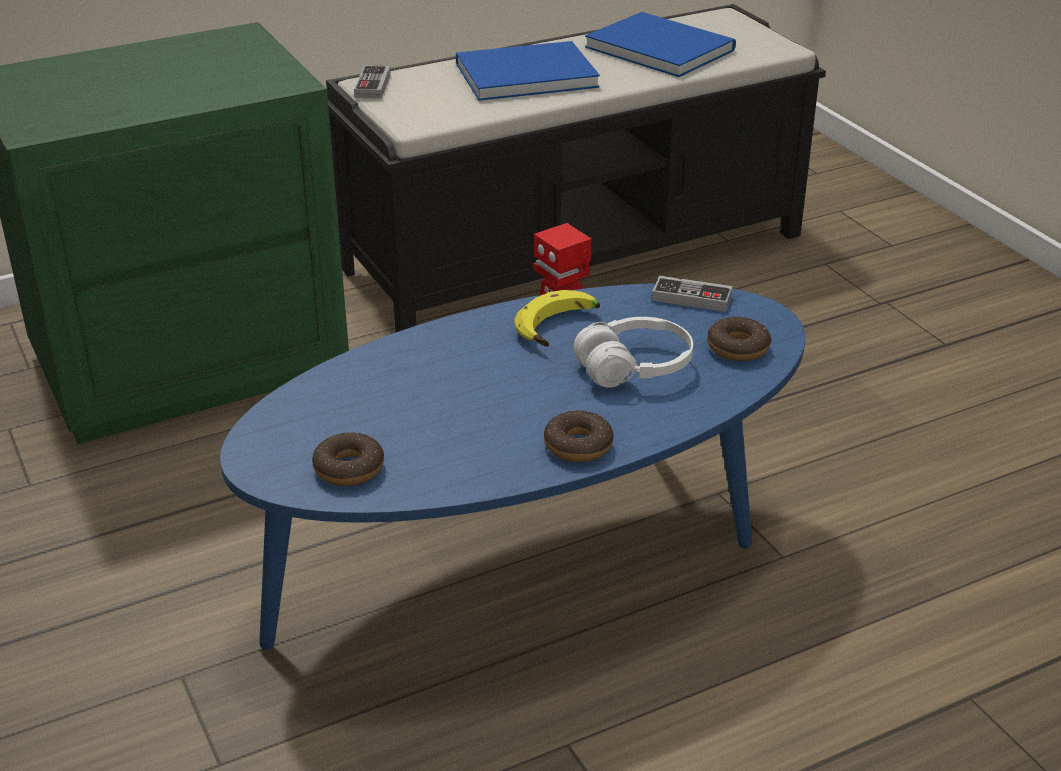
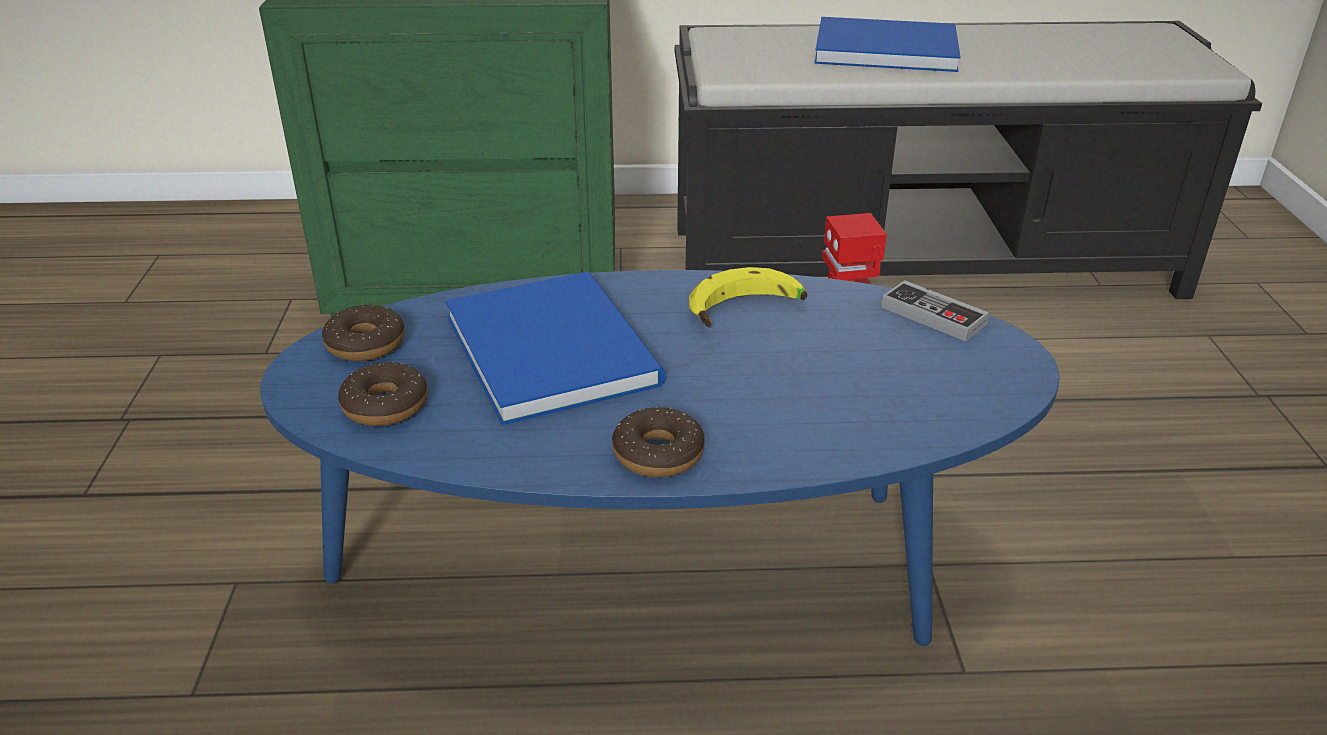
camera: 25 degrees right, 0 degrees up
game controller [354,65,391,99] -> none
white headphones [574,317,693,388] -> none
blue book [585,12,736,77] -> blue book moved to [446,272,665,425]
donut [707,317,771,361] -> donut moved to [322,304,405,361]

